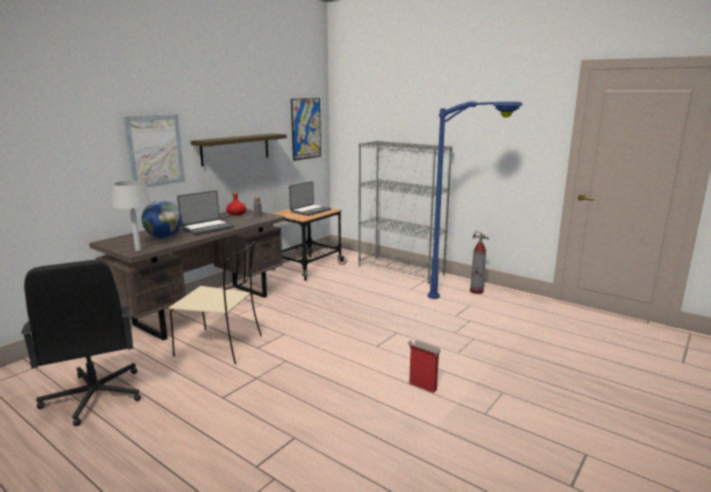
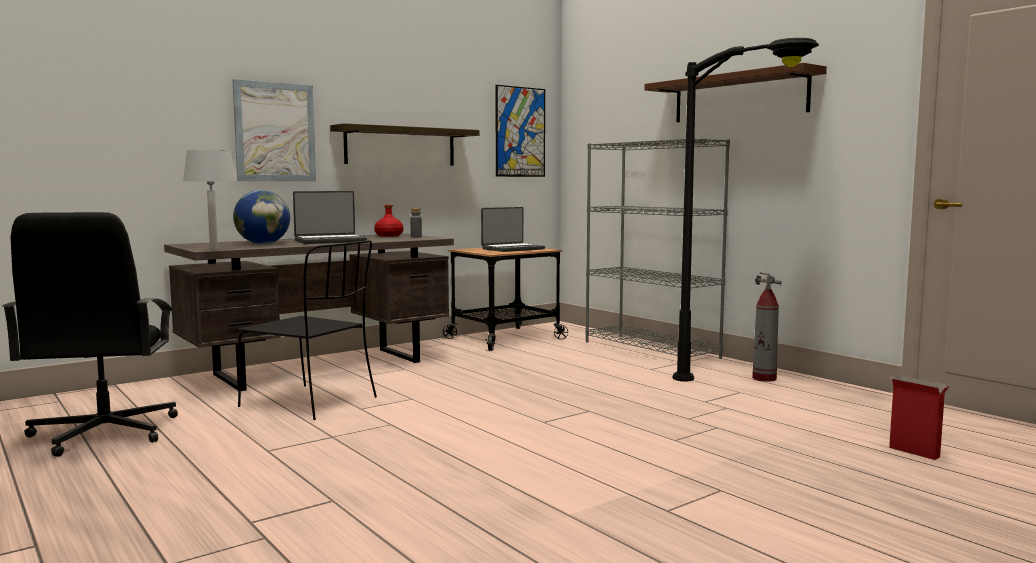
camera: 15 degrees right, 10 degrees down
beige chair [169,241,262,364] -> black chair [237,240,377,420]
cardboard box [408,340,441,393] -> cardboard box moved to [888,375,949,460]
blue floor lamp [427,101,523,299] -> black floor lamp [673,38,819,382]
none -> brown shelf [644,63,827,122]

